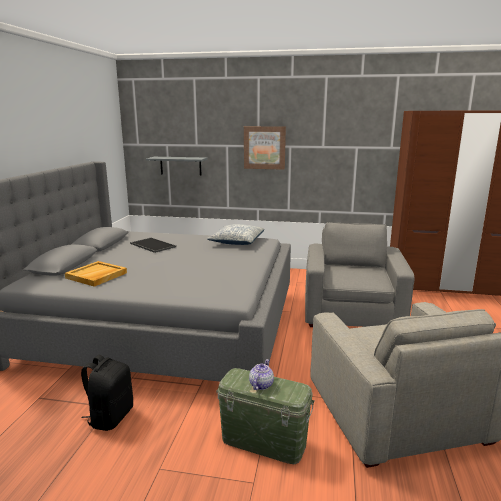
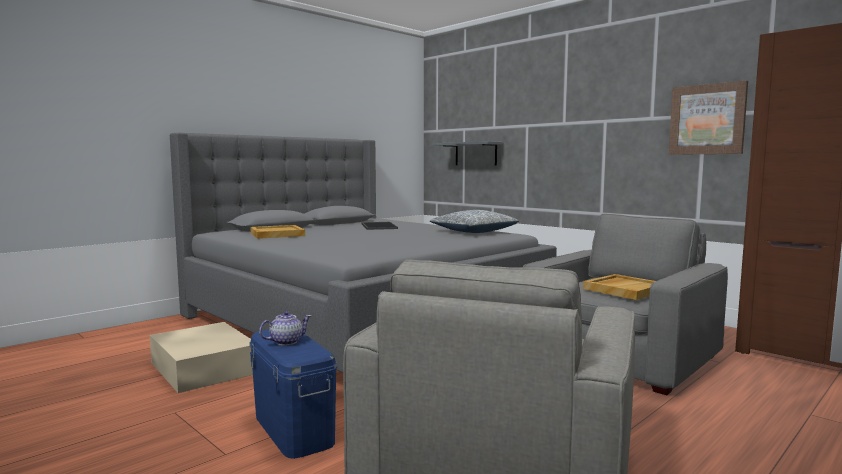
camera: 35 degrees right, 10 degrees down
black backpack [81,355,133,431] -> beige storage box [150,322,253,393]
green storage box [216,368,315,464] -> blue storage box [250,330,337,459]
picture [244,126,286,170] -> picture moved to [669,80,748,155]
none -> beige tray [583,274,655,300]

